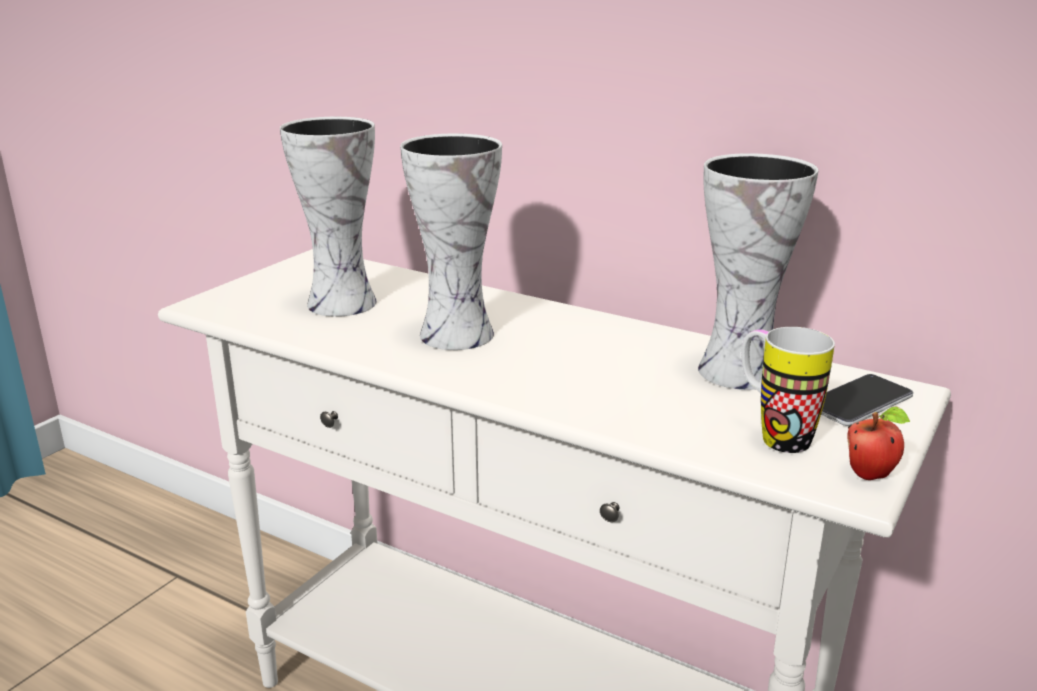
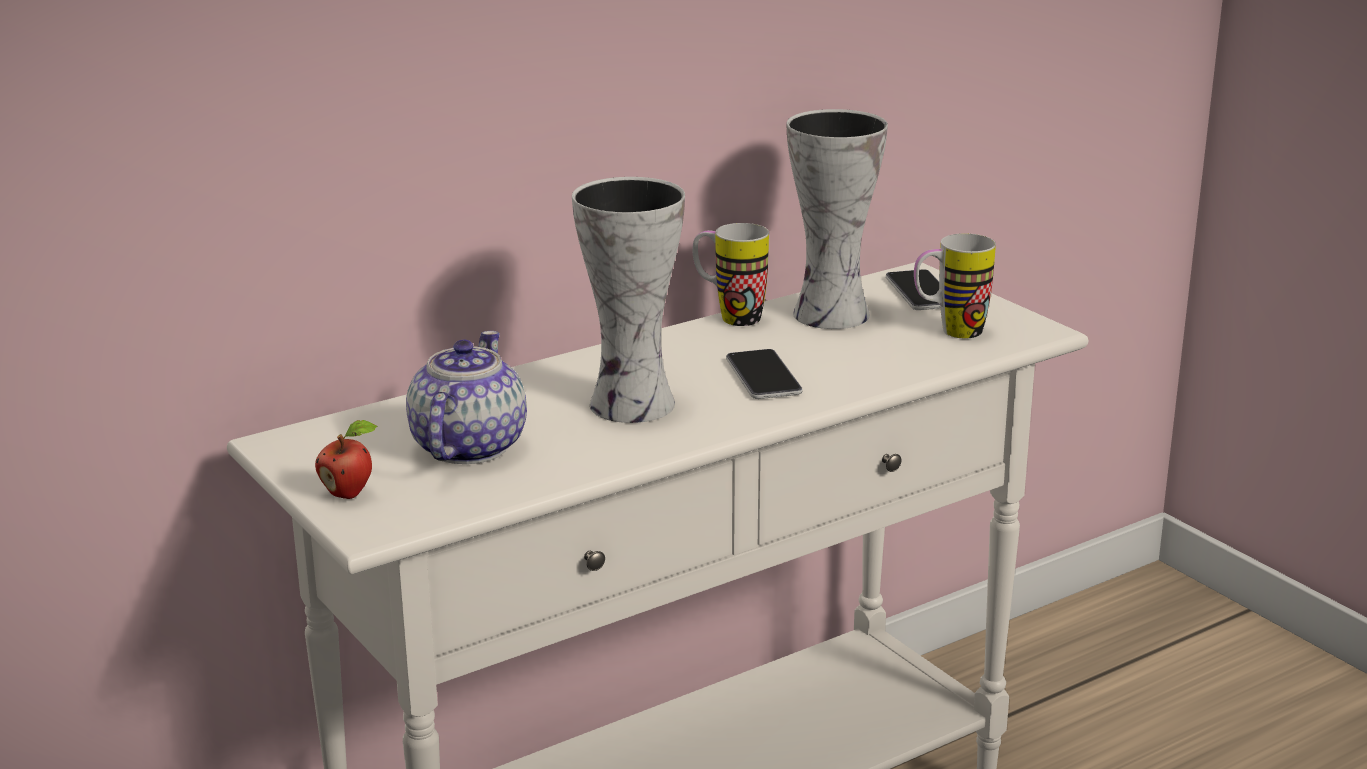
camera: 65 degrees left, 0 degrees up
vase [280,117,377,317] -> teapot [406,331,527,464]
apple [847,407,910,480] -> apple moved to [315,420,378,499]
none -> mug [692,223,769,326]
none -> phone [726,349,803,399]

